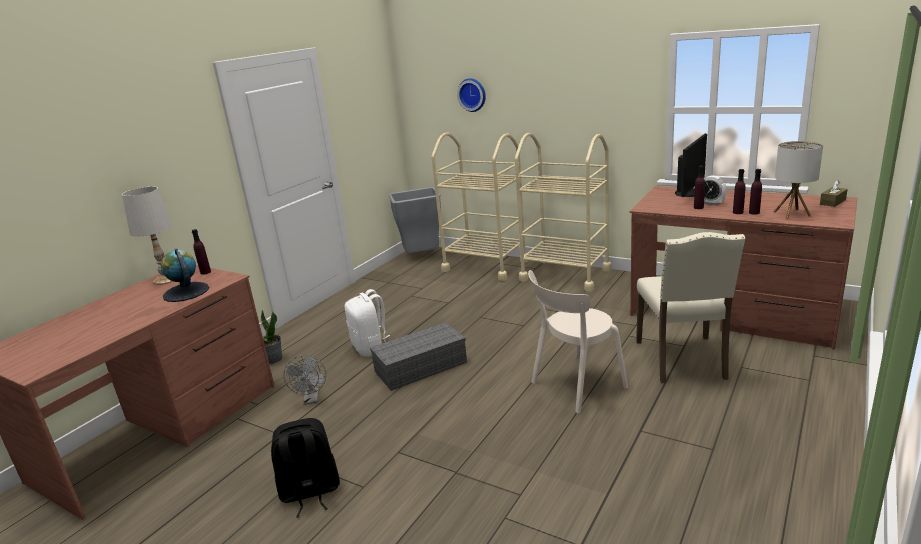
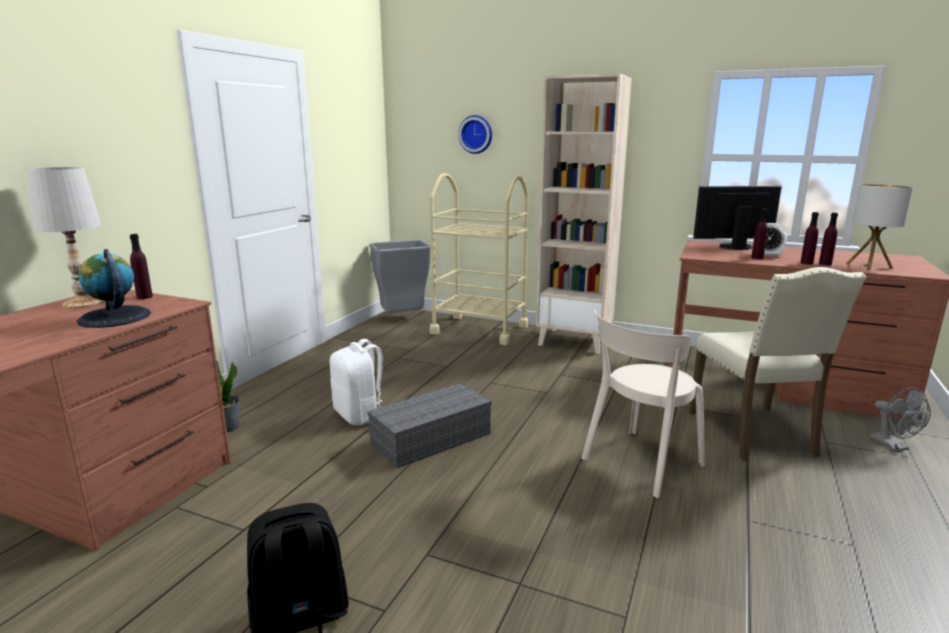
camera: 10 degrees left, 5 degrees down
grey fan [284,355,326,405] -> grey fan moved to [869,387,931,452]
beige cart [515,133,612,292] -> beige bookcase [536,73,632,354]
monitor [675,133,707,197] -> monitor turned 120 degrees counterclockwise [693,186,782,250]
brown tissue box [820,180,848,207] -> none

